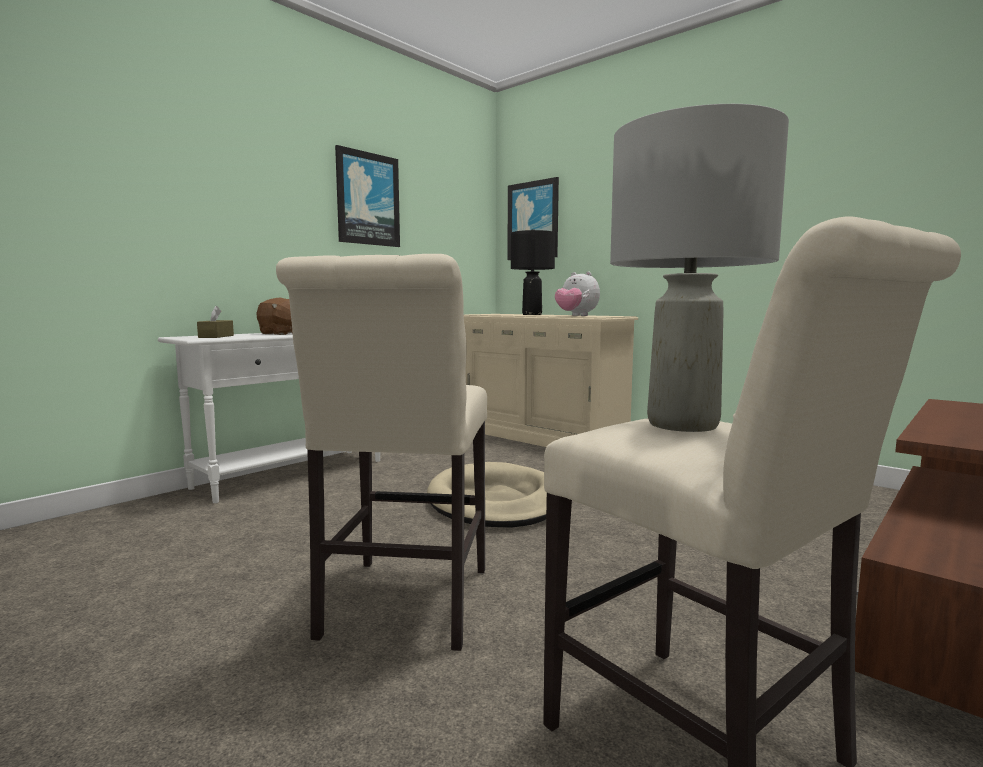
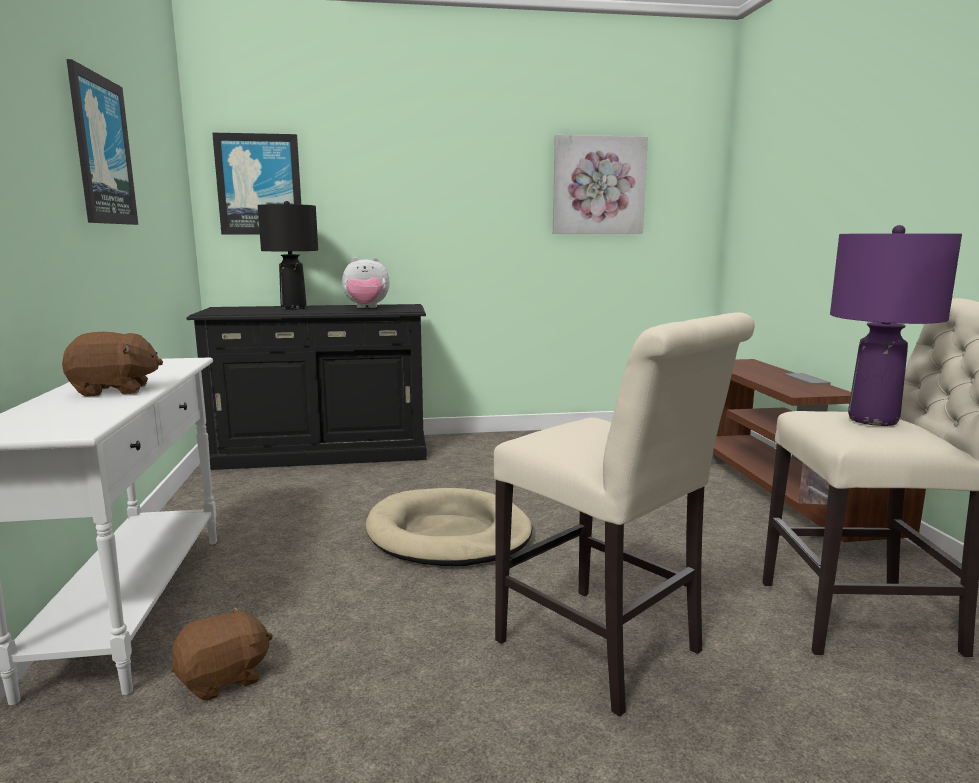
camera: 50 degrees left, 5 degrees up
brown tissue box [197,306,234,338] -> none
beige cabinet [464,314,638,447] -> black cabinet [187,304,427,470]
grey table lamp [610,104,789,432] -> purple table lamp [830,225,962,426]
none -> brown plush toy [171,606,273,701]
none -> picture [553,135,648,234]

